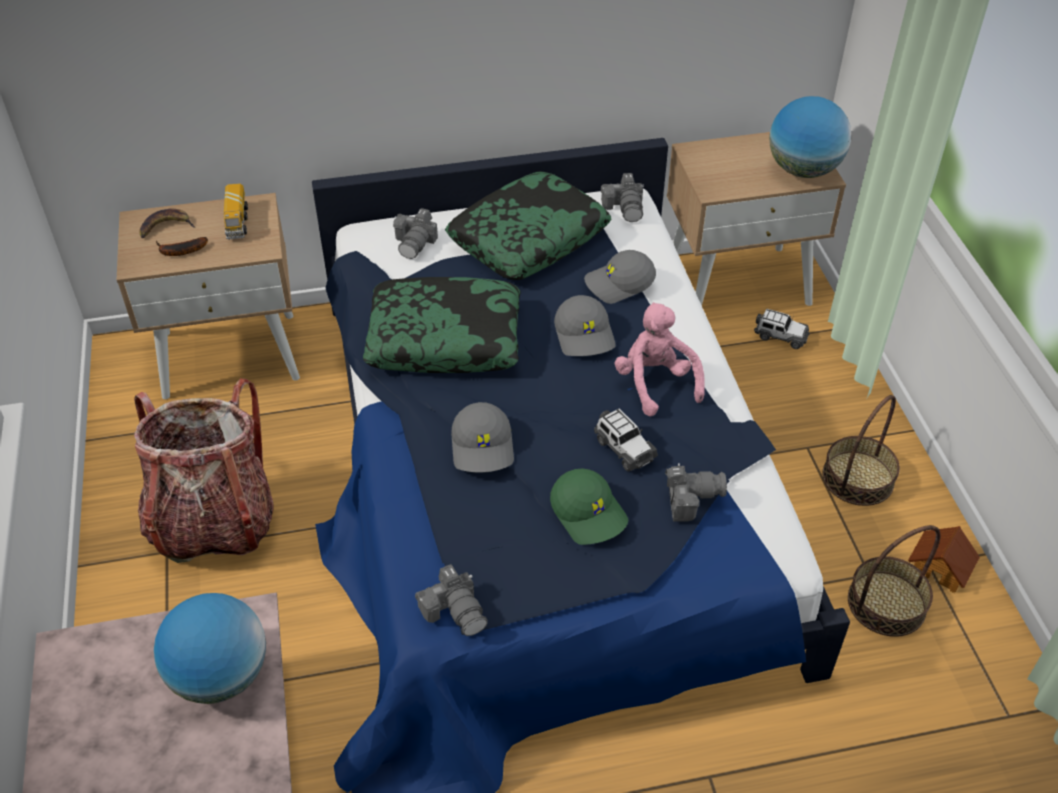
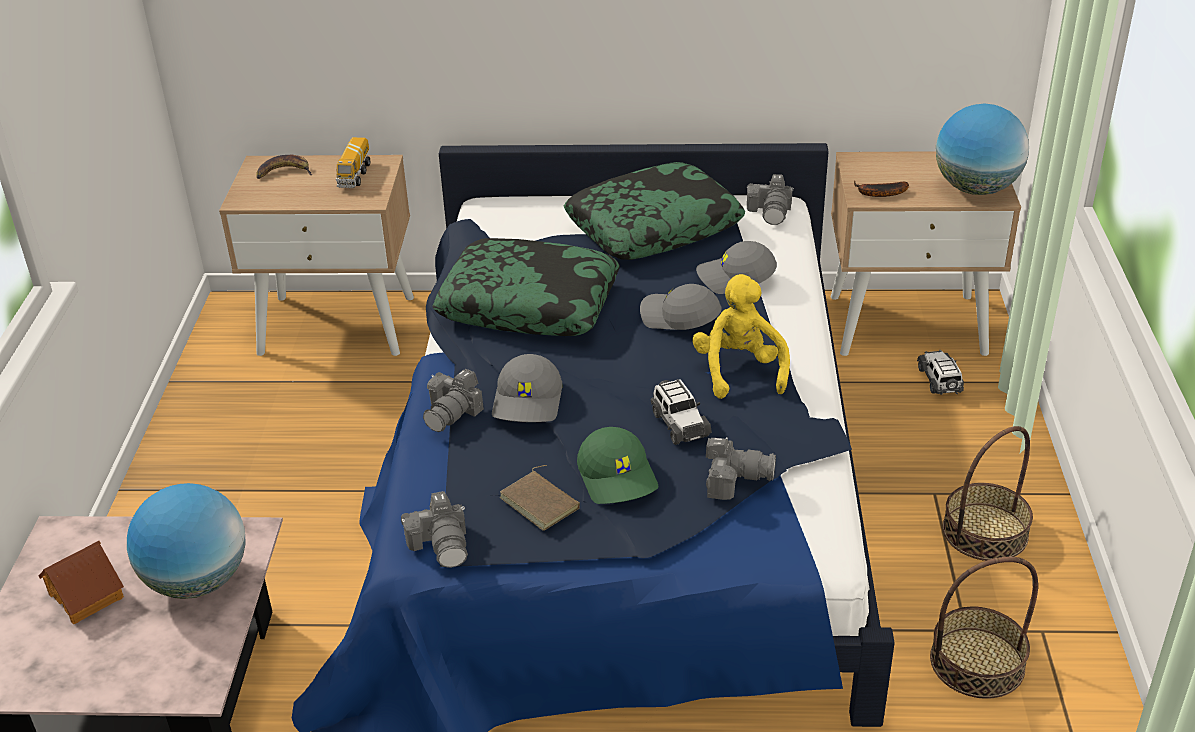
camera: 15 degrees right, 10 degrees down
backpack [134,378,273,563] -> none
banana [156,237,208,256] -> banana moved to [854,181,909,197]
camera [393,208,438,259] -> camera moved to [423,369,484,432]
grey cap [554,295,616,356] -> grey cap turned 120 degrees clockwise [640,284,722,330]
pink plush toy [614,302,705,416] -> yellow plush toy [692,274,790,399]
toy car [754,309,810,349] -> toy car turned 135 degrees counterclockwise [917,350,964,395]
toy house [908,526,980,593] -> toy house moved to [39,541,124,625]
none -> brown book [500,465,580,531]

